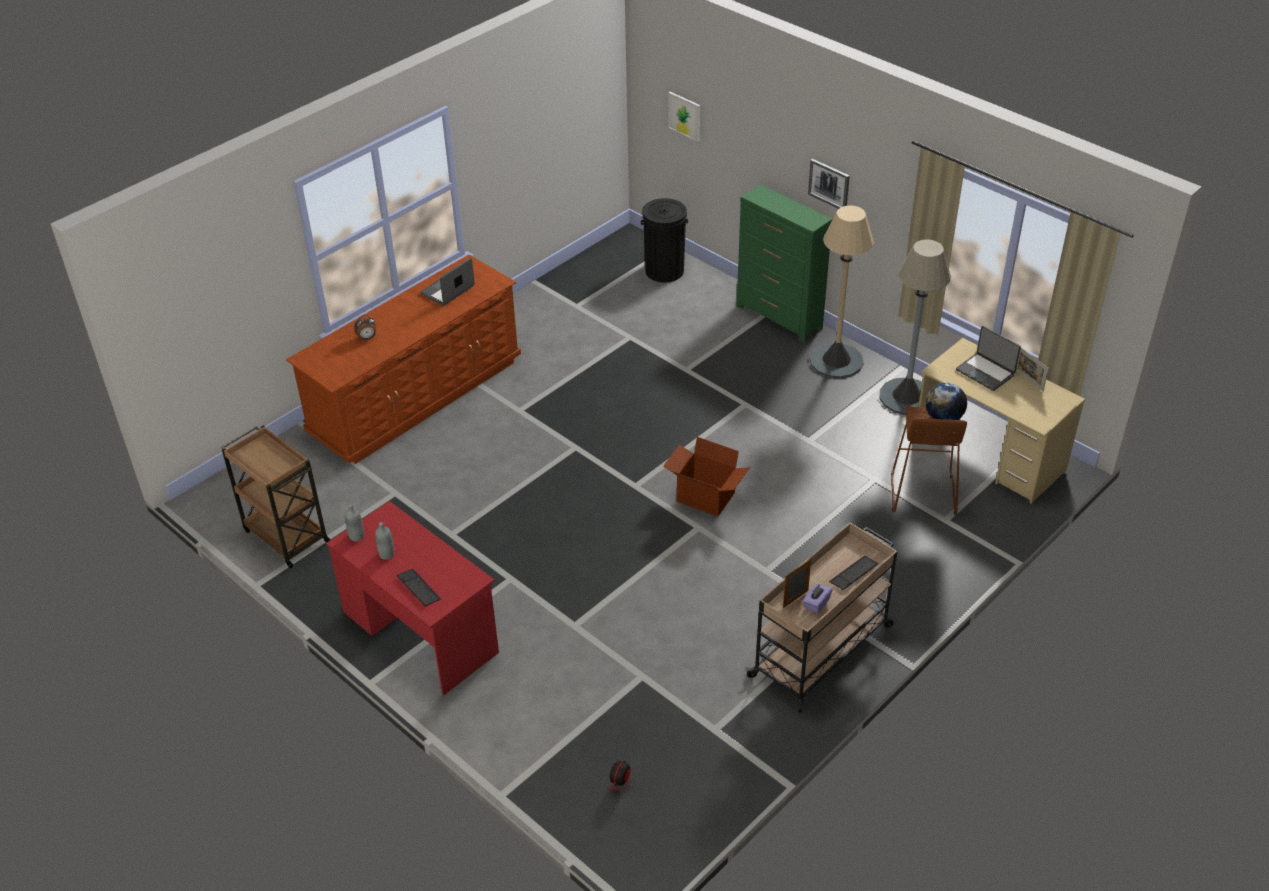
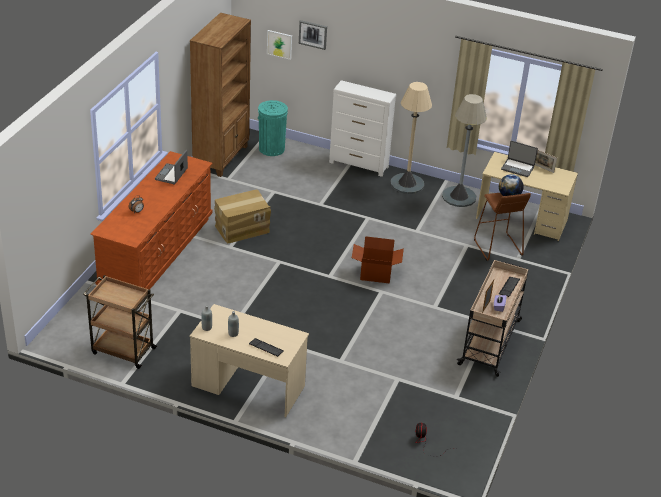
camera: 25 degrees left, 5 degrees down
red desk [326,501,499,695] -> beige desk [190,304,309,417]
black trash can [641,198,688,282] -> turquoise trash can [258,100,288,156]
green dresser [737,184,833,342] -> white dresser [329,80,396,177]
picture [808,159,850,209] -> picture moved to [299,20,327,50]
none -> brown bookcase [190,13,251,177]
none -> cardboard box [214,189,271,243]

